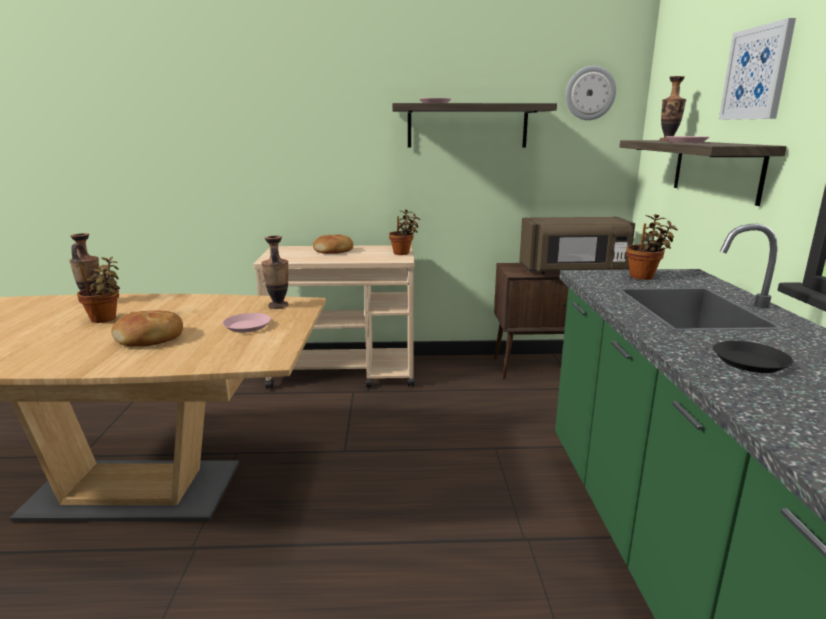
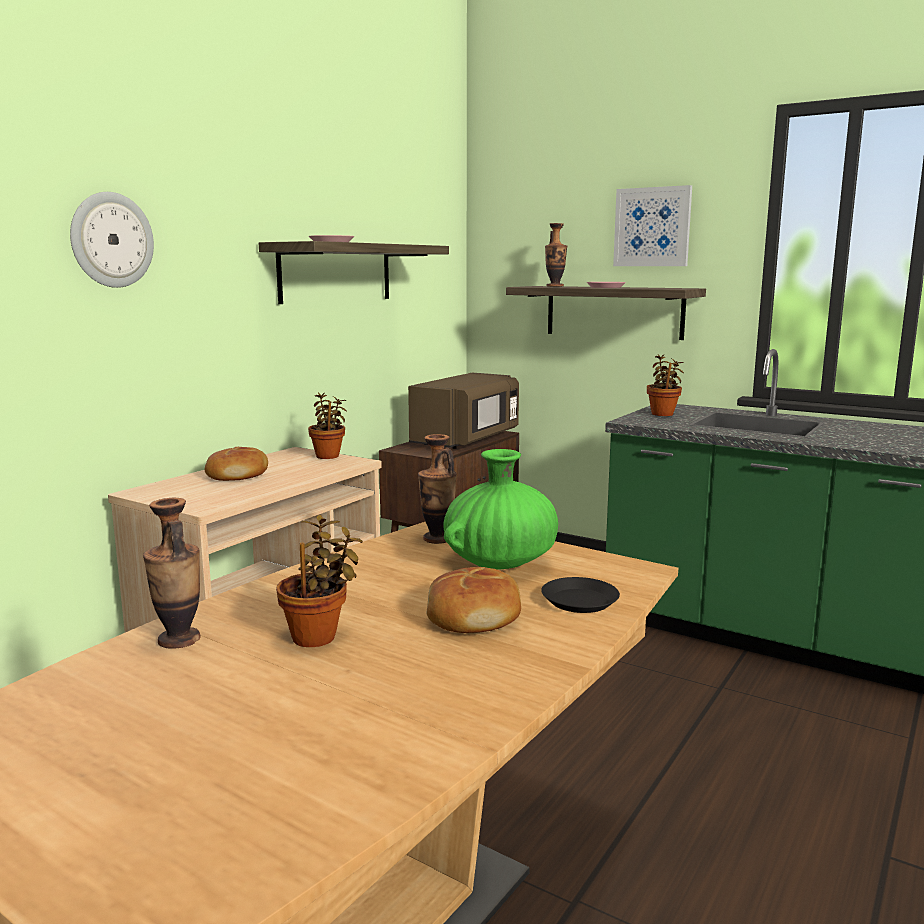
camera: 55 degrees left, 5 degrees down
pink plate [222,313,271,333] -> green vase [443,449,558,570]
wall clock [566,66,616,120] -> wall clock moved to [70,192,154,288]
black plate [713,341,793,373] -> black plate moved to [541,577,620,613]

